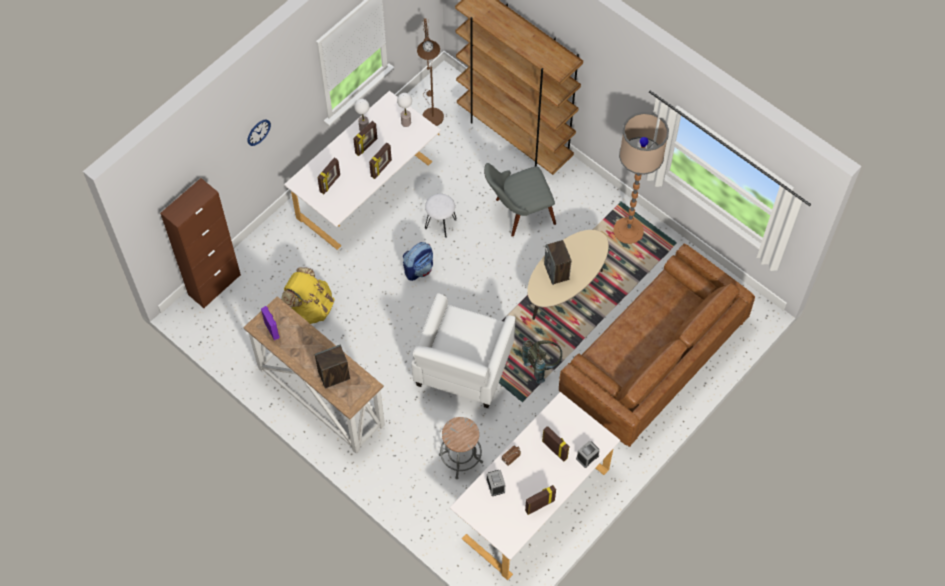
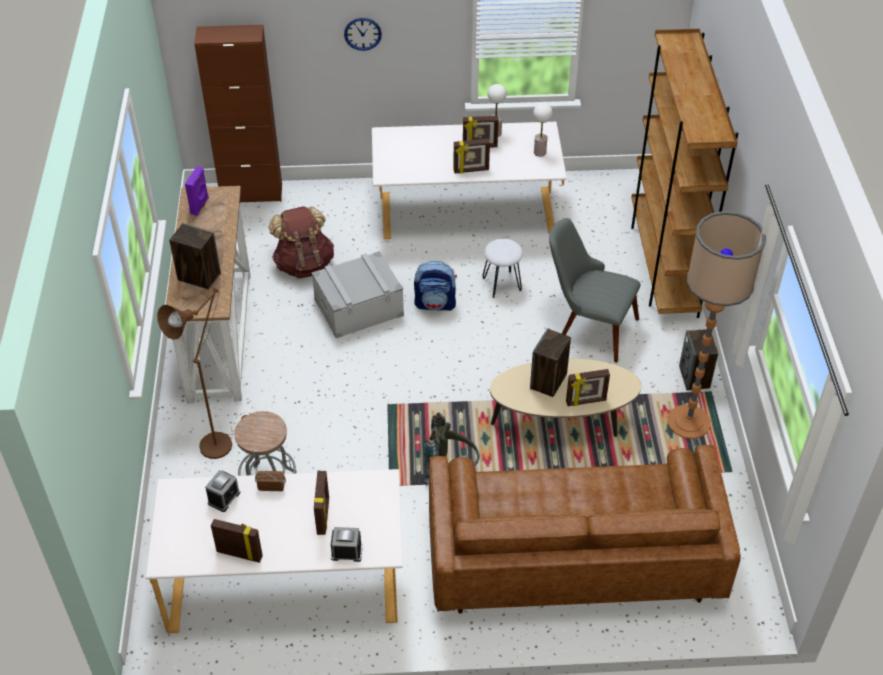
camera: 45 degrees right, 15 degrees down
yellow backpack [281,267,335,324] -> brown backpack [269,206,334,278]
picture frame [317,158,340,194] -> picture frame moved to [566,369,610,406]
white armchair [412,293,516,408] -> none
brown floor lamp [417,18,444,126] -> brown floor lamp moved to [157,288,249,459]
none -> grey storage box [312,251,404,338]
none -> speaker [679,329,718,391]

